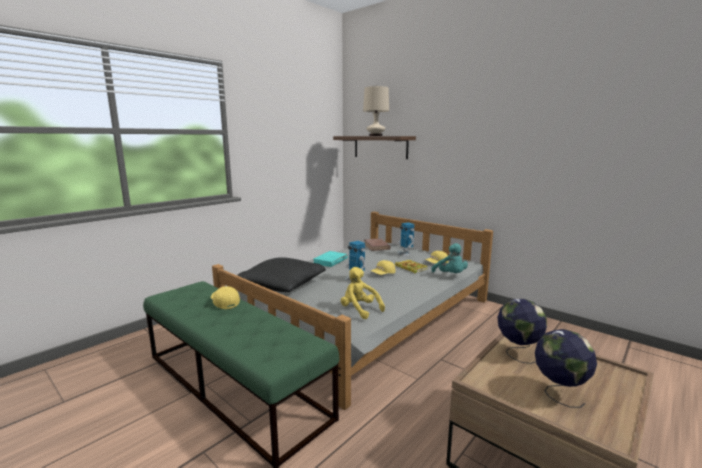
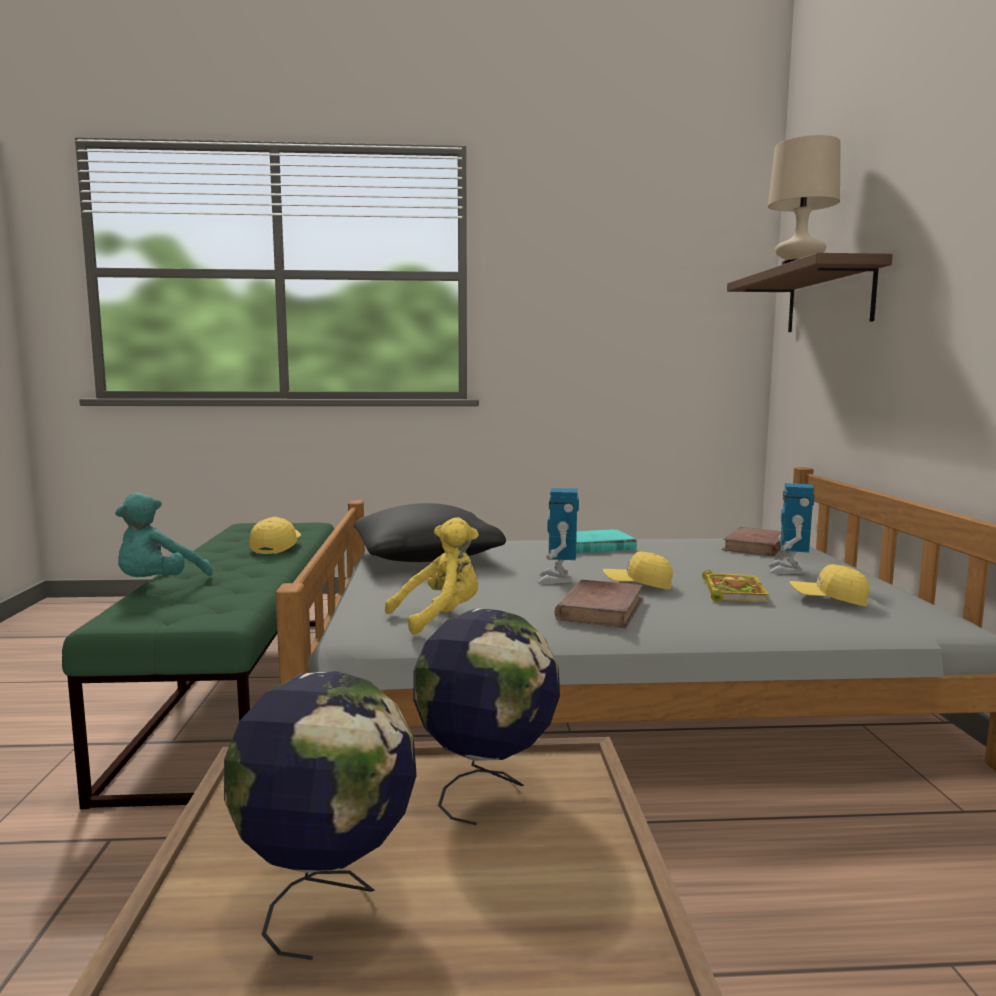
camera: 45 degrees right, 5 degrees down
yellow plush toy [341,267,385,319] -> yellow plush toy turned 60 degrees clockwise [385,517,479,635]
turquoise plush toy [431,243,468,273] -> turquoise plush toy moved to [115,493,213,577]
none -> brown book [555,580,643,628]

